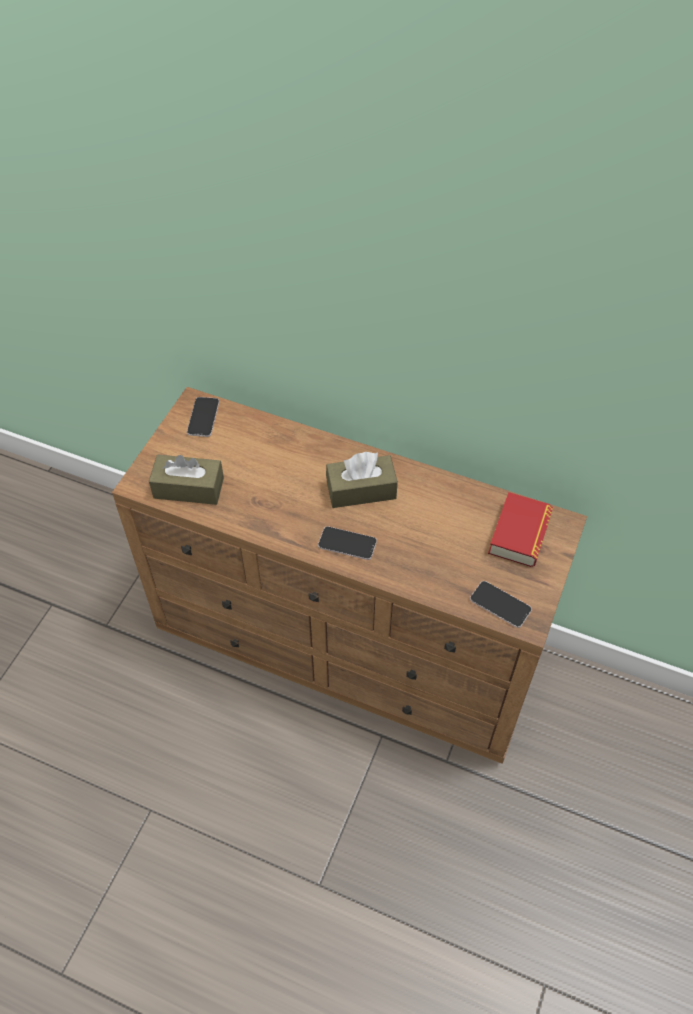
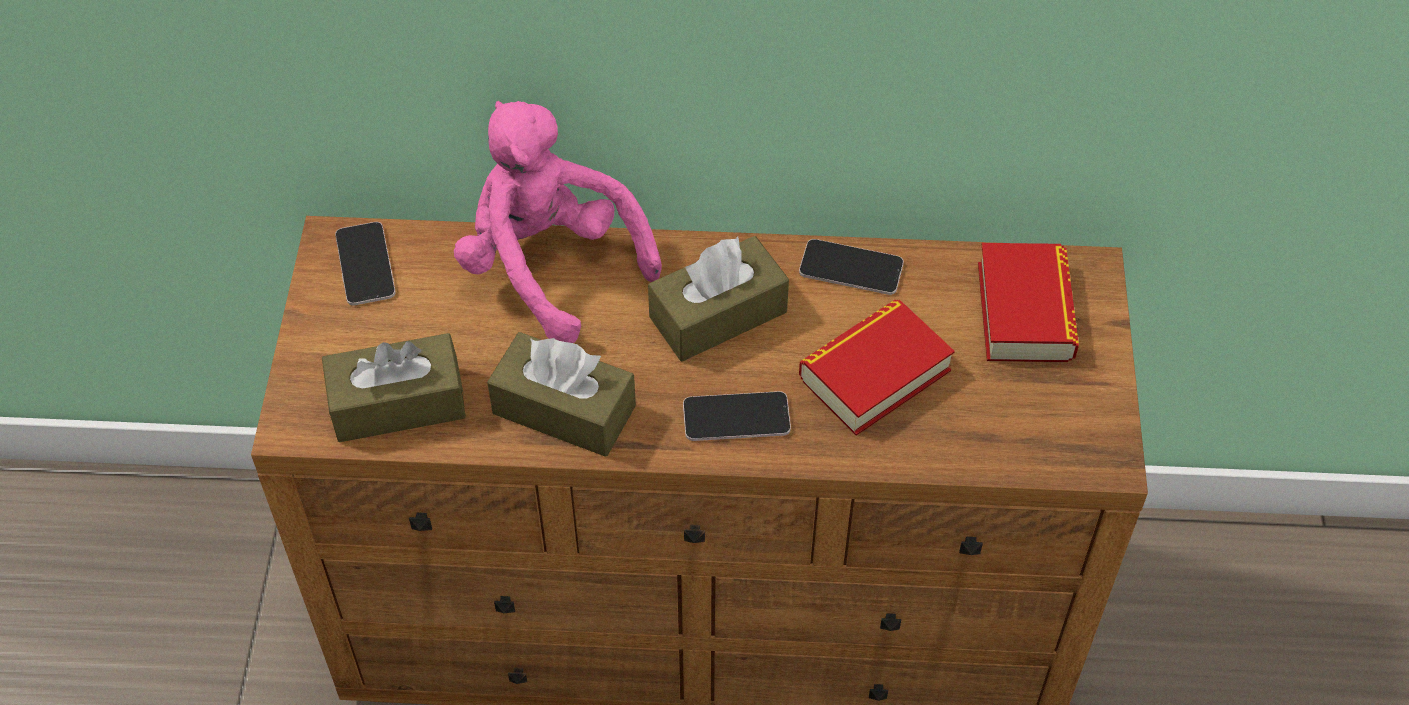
camera: 20 degrees left, 0 degrees up
phone [470,581,532,628] -> phone moved to [799,239,904,295]
none -> pink plush toy [454,101,662,343]
none -> brown tissue box [487,332,636,457]
none -> book [799,300,955,436]

